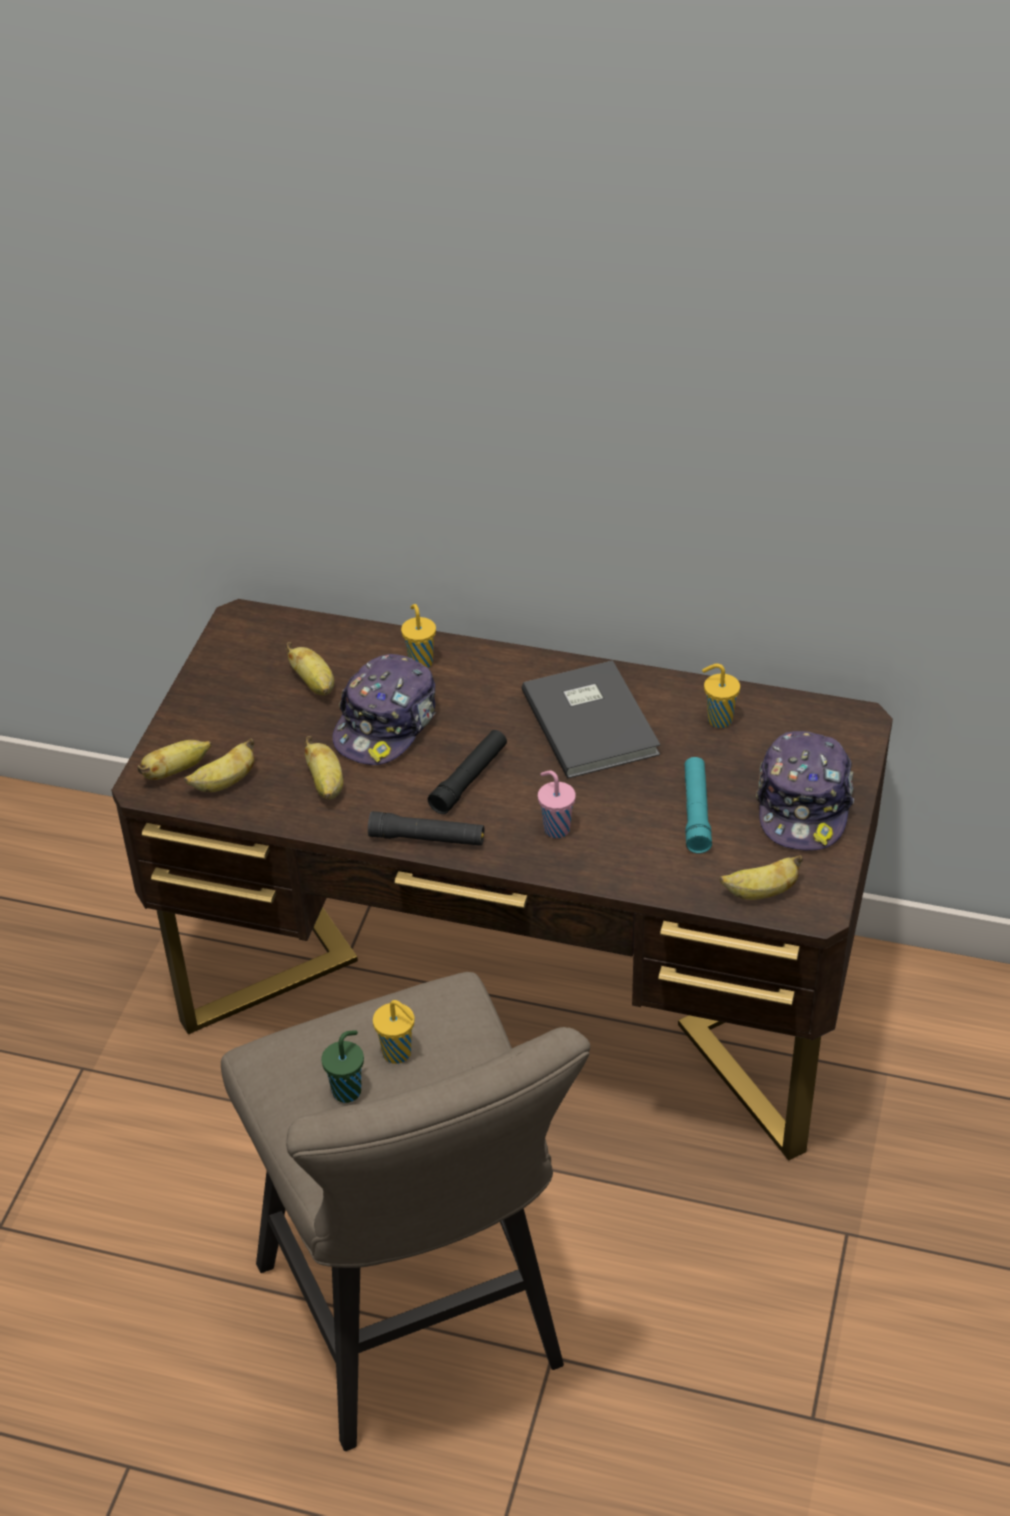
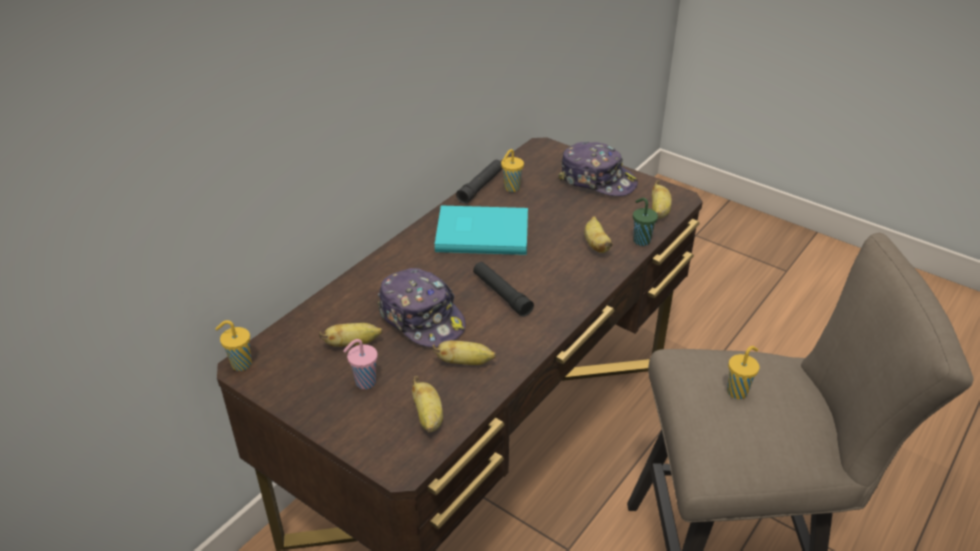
camera: 70 degrees left, 5 degrees down
banana [138,740,211,780] -> banana moved to [584,216,613,253]
green cup [321,1031,364,1103] -> green cup moved to [633,198,658,246]
black flashlight [368,811,484,846] -> black flashlight moved to [456,160,503,204]
yellow cup [401,604,436,668] -> yellow cup moved to [215,320,252,371]
grey book [522,660,660,779] -> turquoise book [435,206,528,255]
pink cup [538,770,576,838] -> pink cup moved to [343,339,377,389]
turquoise flashlight [685,757,712,854] -> none

